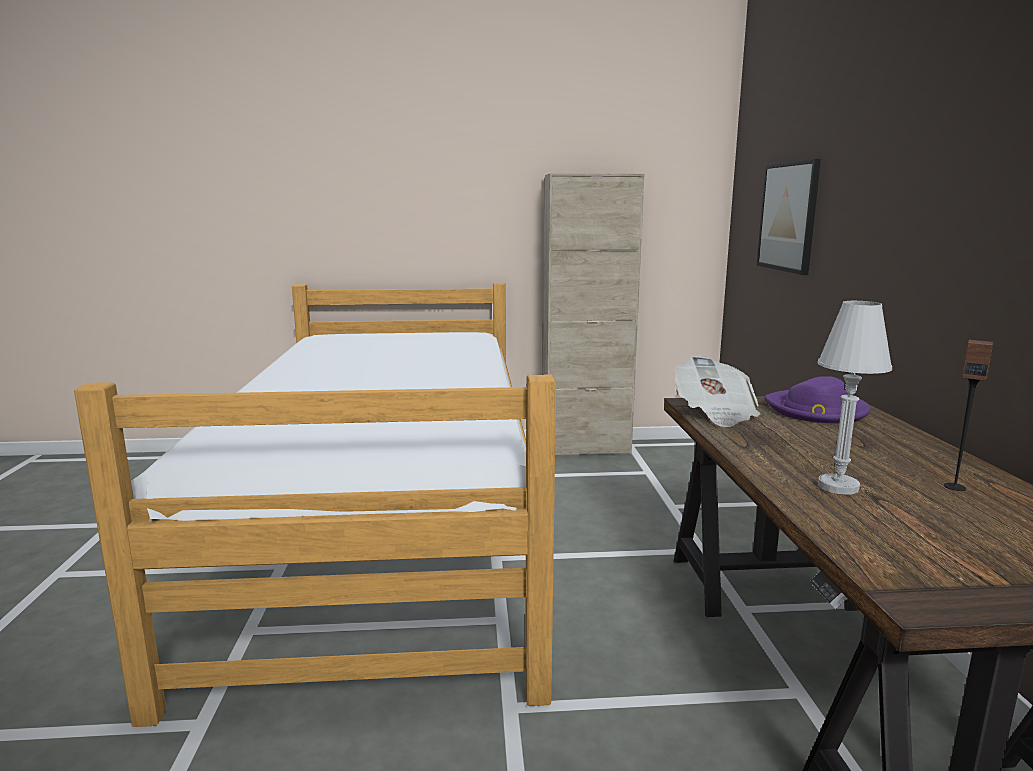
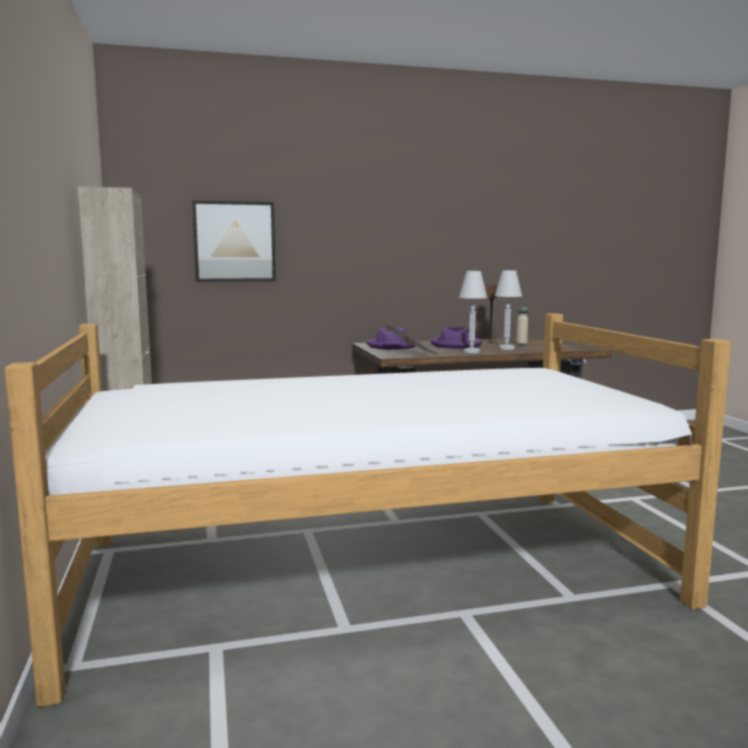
camera: 100 degrees left, 5 degrees down
none -> purple hat [430,327,483,349]
none -> white table lamp [459,271,488,353]
none -> beige bottle [516,307,528,345]

